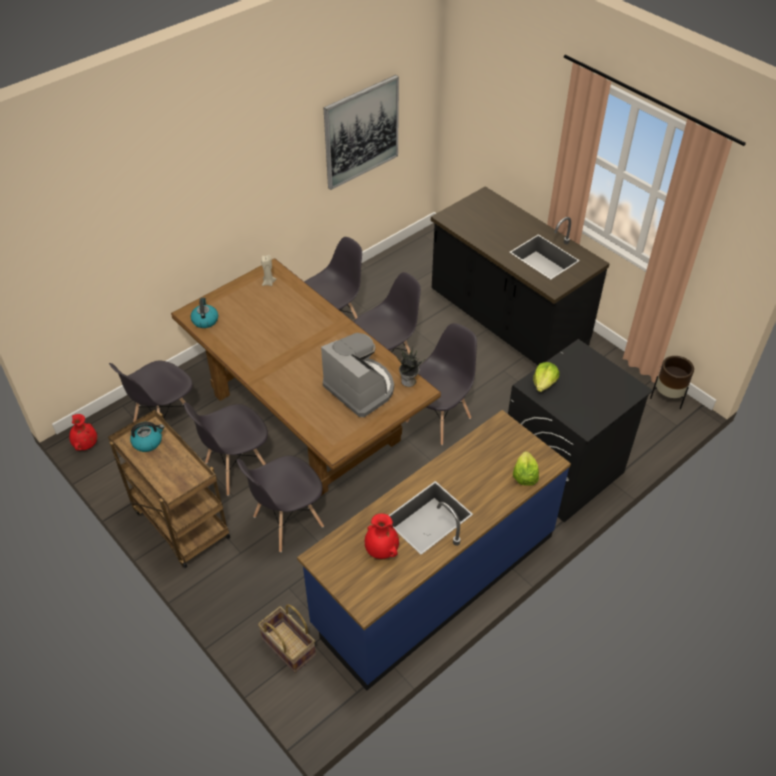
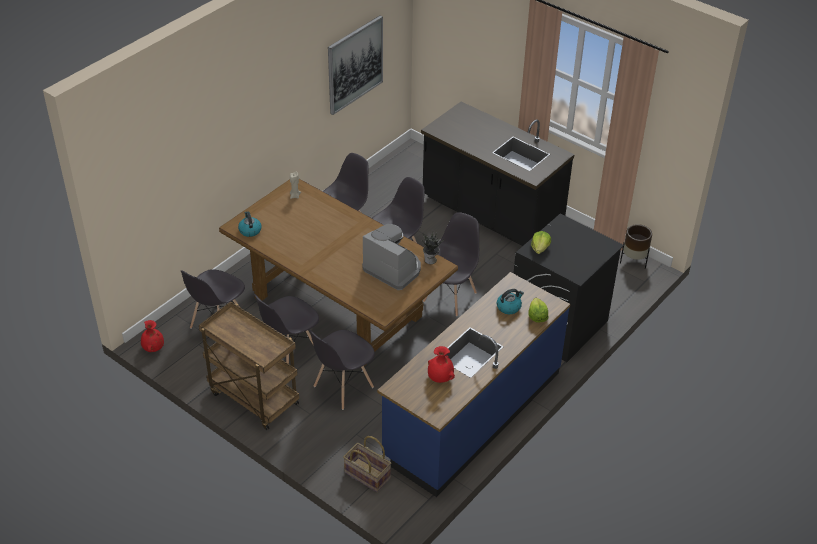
camera: 10 degrees left, 5 degrees down
kettle [130,422,164,452] -> kettle moved to [497,289,524,314]

